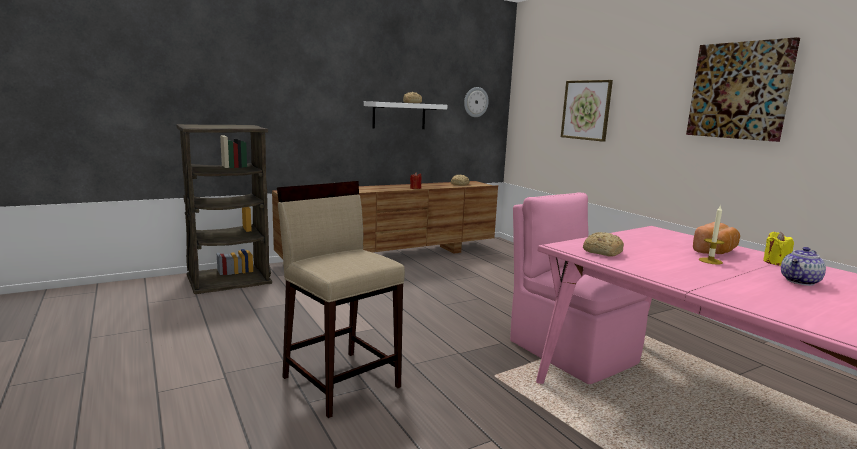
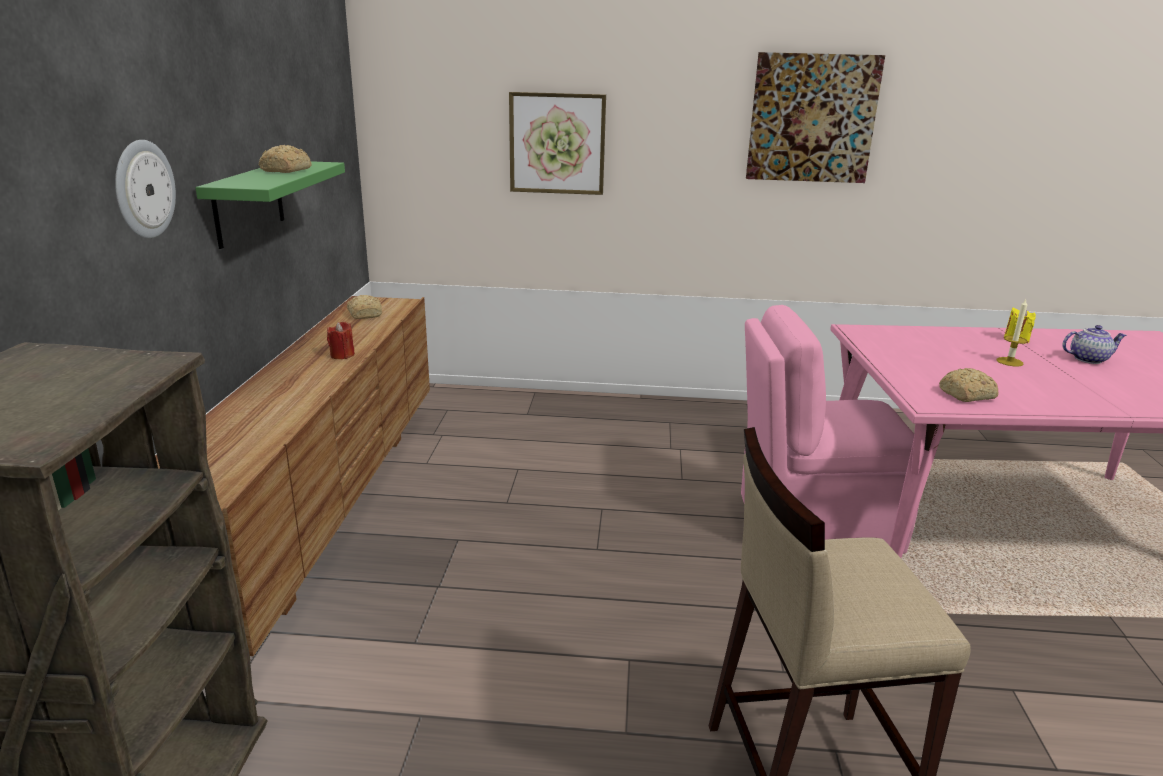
camera: 55 degrees left, 10 degrees up
white shelf [364,101,447,129] -> green shelf [195,161,345,249]
wall clock [464,87,489,117] -> wall clock moved to [115,140,176,238]
bread [693,222,740,254] -> none
teapot [781,247,826,286] -> teapot turned 90 degrees counterclockwise [1062,325,1127,364]

